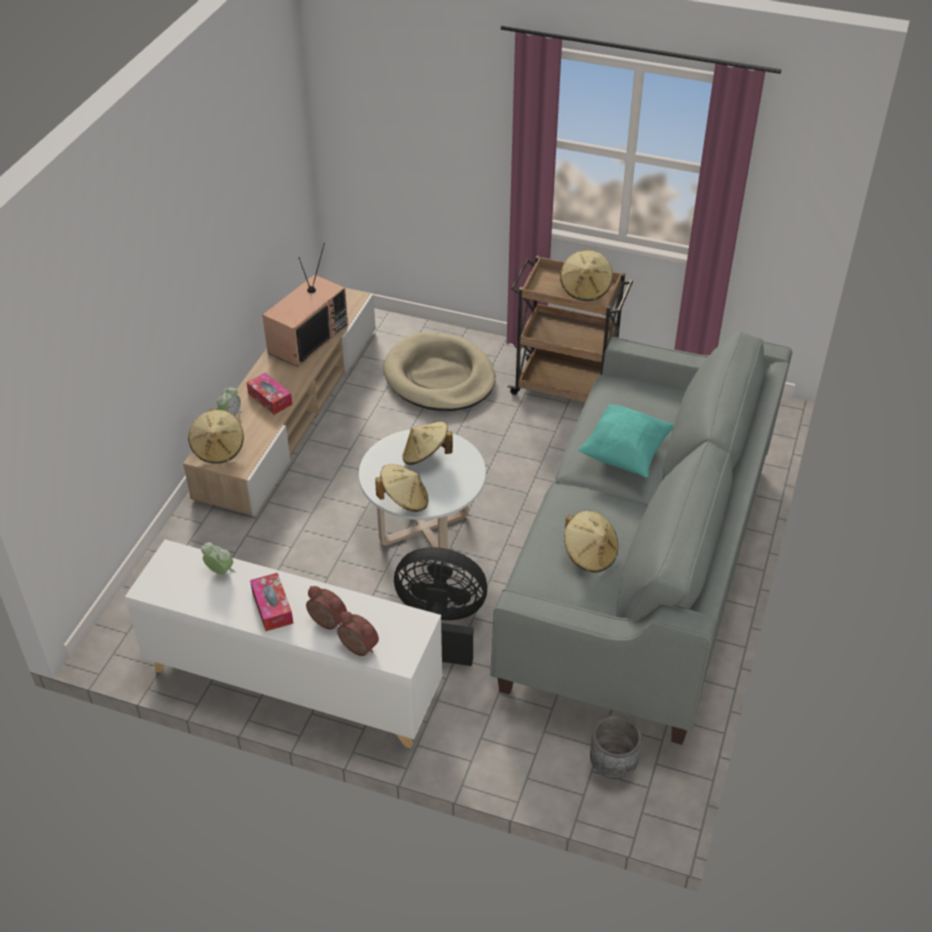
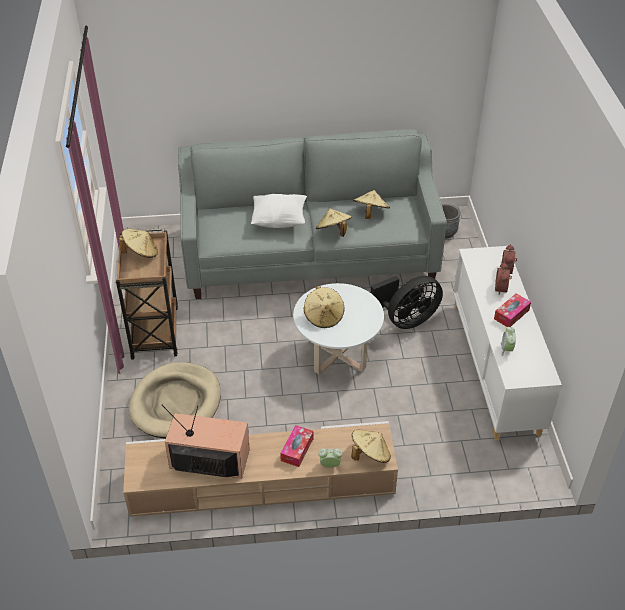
camera: 115 degrees left, 0 degrees up
beige hat [375,464,428,512] -> beige hat moved to [316,208,352,237]
black fan [394,547,487,666] -> black fan turned 105 degrees counterclockwise [371,276,443,329]
turquoise pillow [579,404,674,477] -> white pillow [251,194,307,228]

